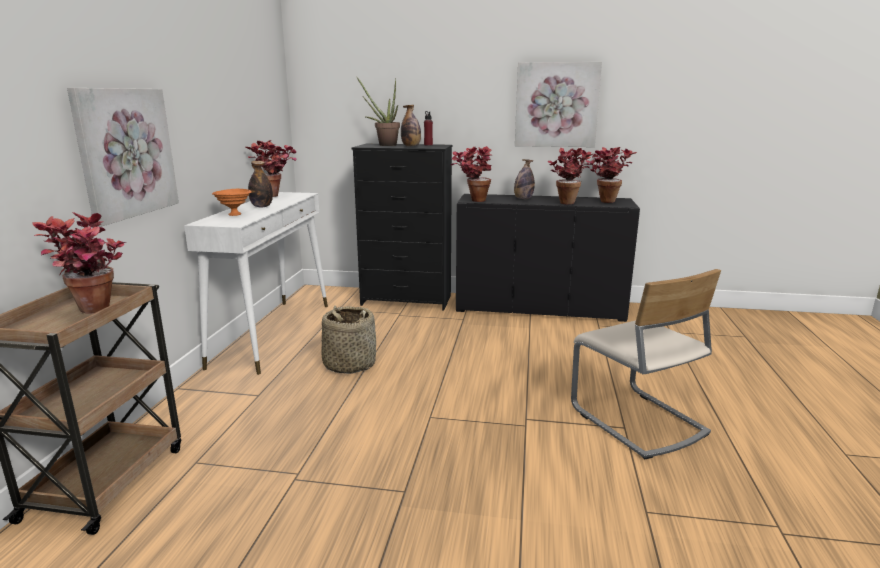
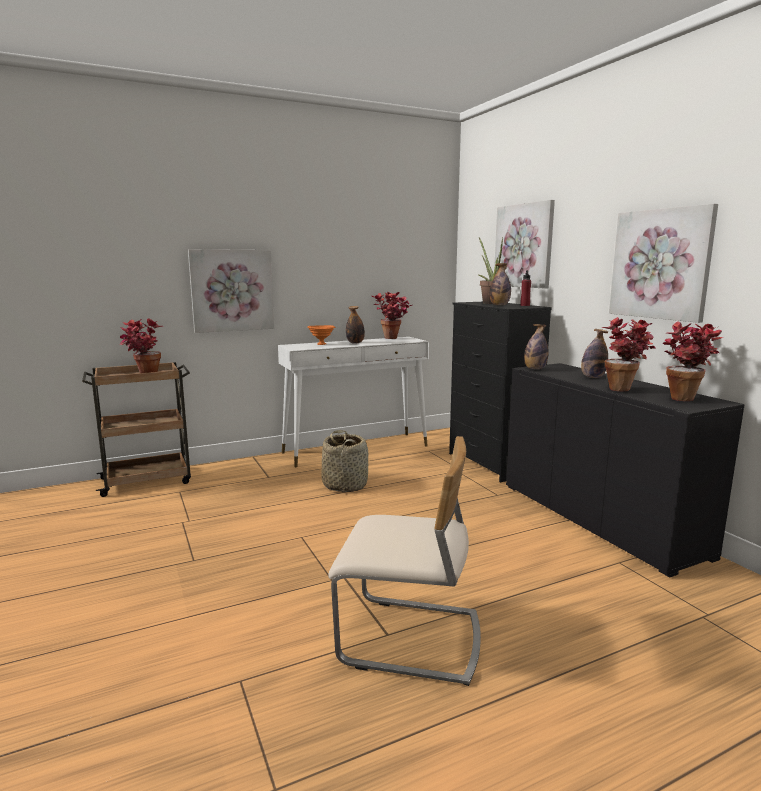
camera: 55 degrees right, 5 degrees down
potted plant [451,146,492,202] -> bottle [524,324,549,369]
beige chair [571,269,721,460] -> beige chair turned 105 degrees counterclockwise [328,436,481,686]
none -> picture [494,200,555,288]

